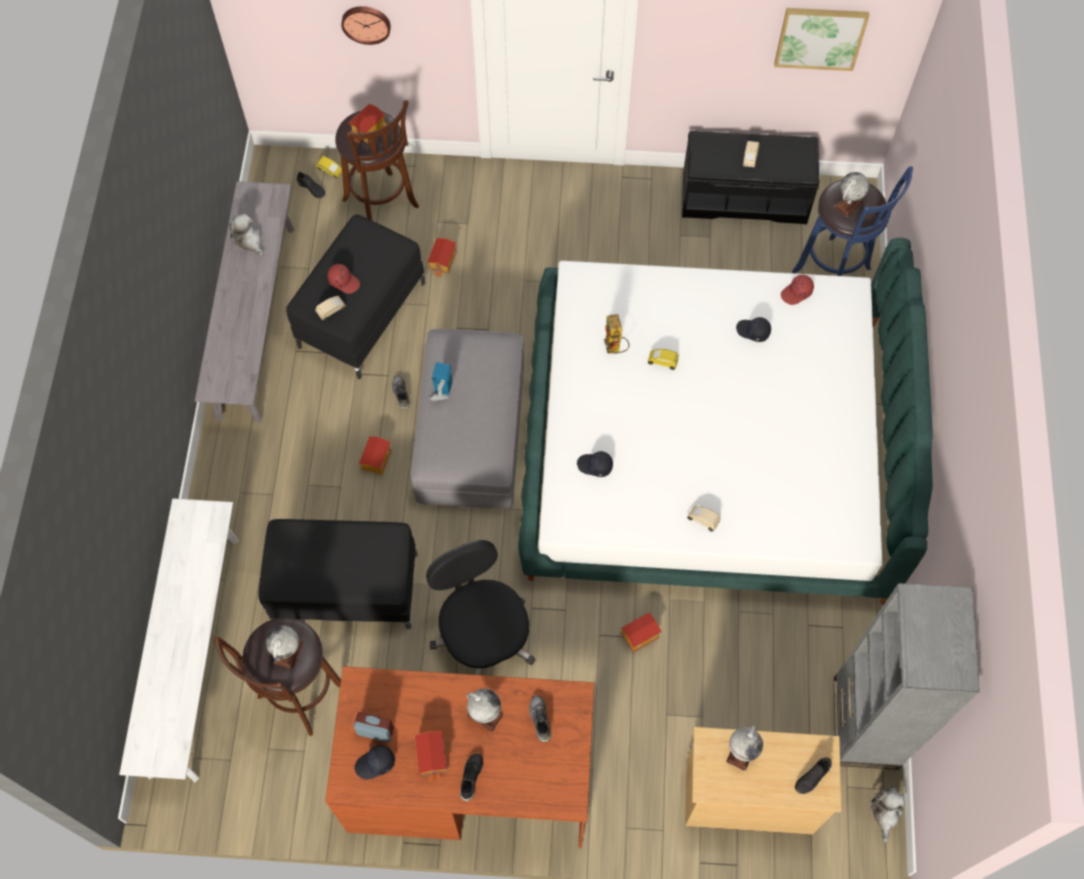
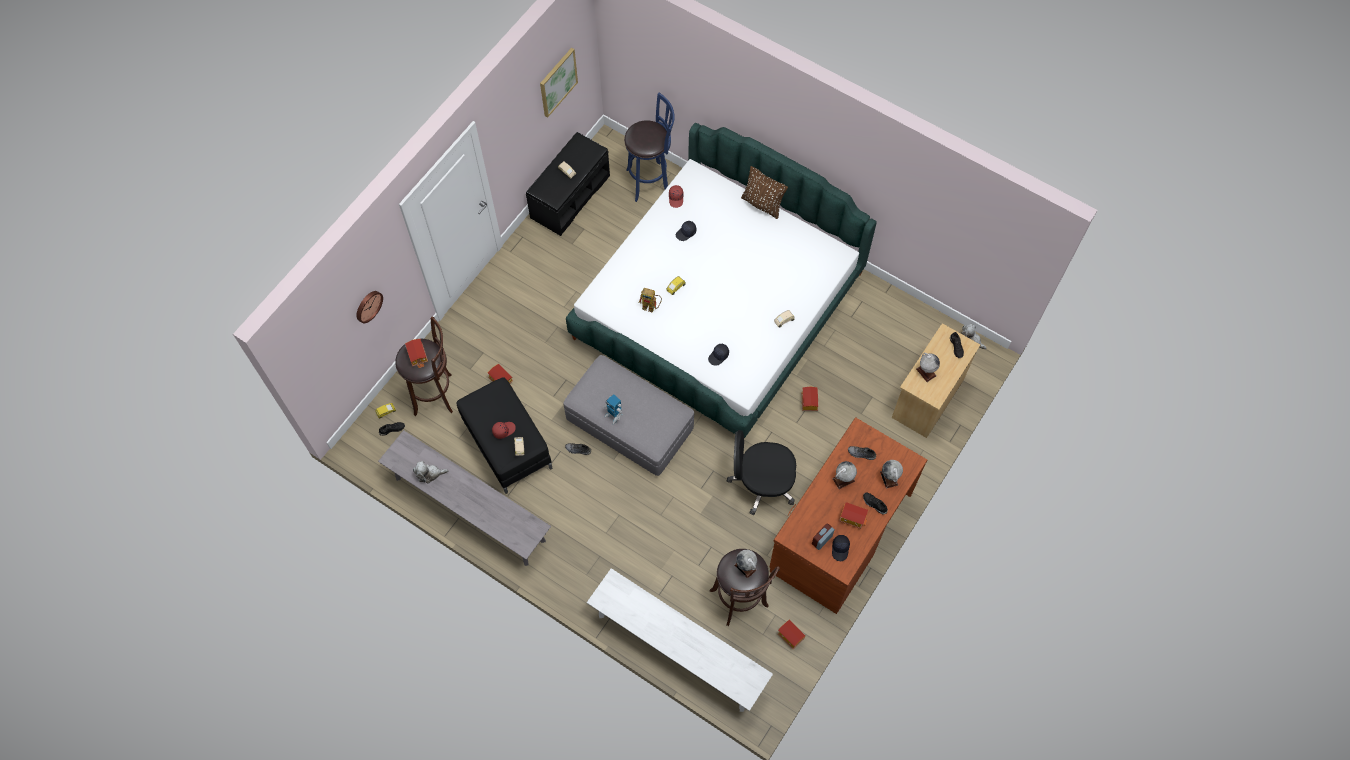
camera: 60 degrees left, 0 degrees up
black ottoman [258,519,418,629] -> none
toy house [359,436,392,476] -> toy house moved to [778,619,806,649]
globe [834,172,869,217] -> globe moved to [880,460,903,489]
grey bookcase [834,583,980,770] -> none
none -> brown pillow [741,166,788,219]

